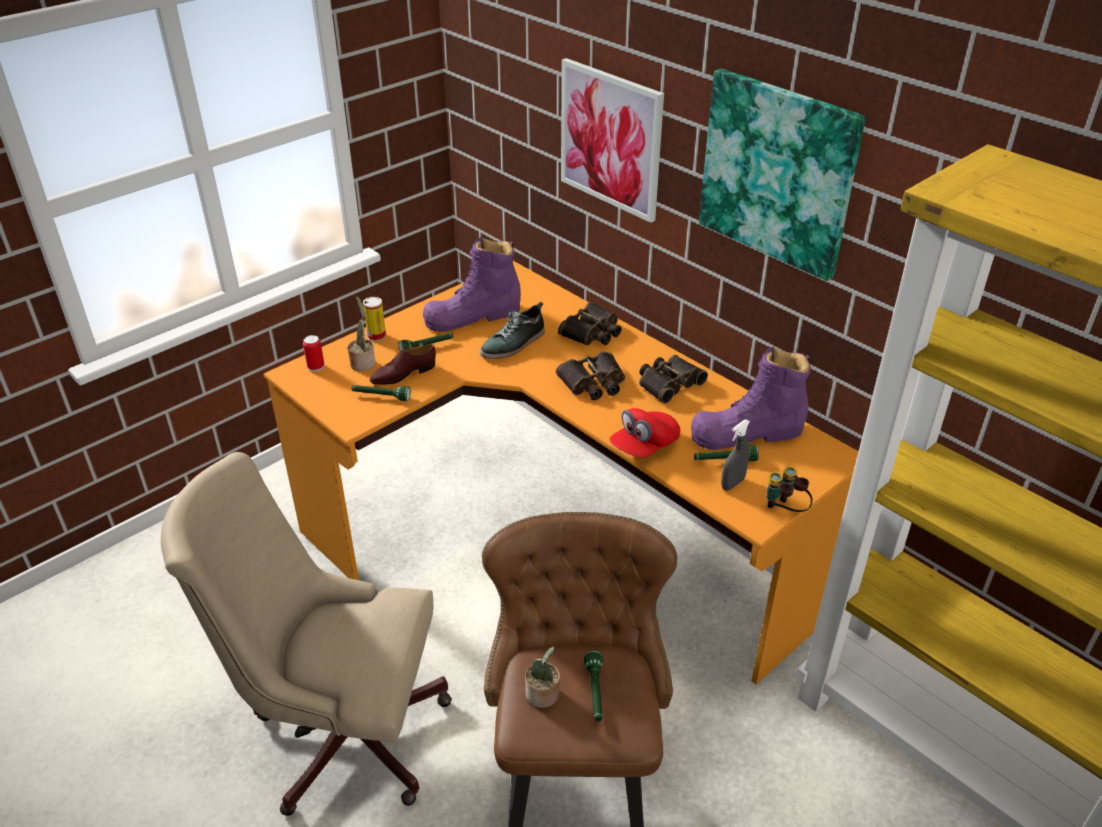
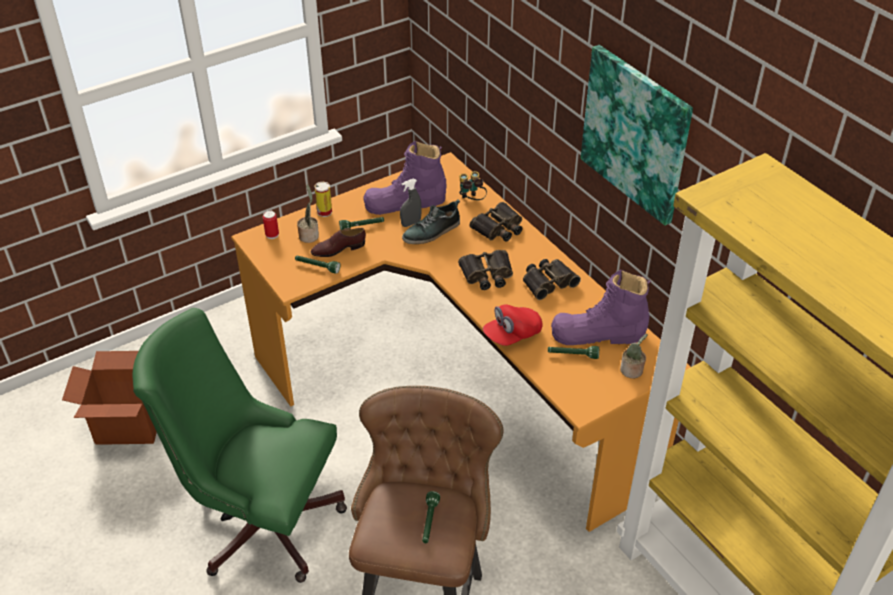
camera: 10 degrees right, 5 degrees up
beige office chair [161,452,452,816] -> green office chair [133,308,347,583]
potted plant [525,647,560,708] -> potted plant moved to [620,334,648,378]
picture [561,58,664,223] -> none
grey spray bottle [721,420,750,491] -> grey spray bottle moved to [400,179,422,227]
binoculars [767,466,812,512] -> binoculars moved to [459,171,487,200]
none -> cardboard box [62,351,157,445]

